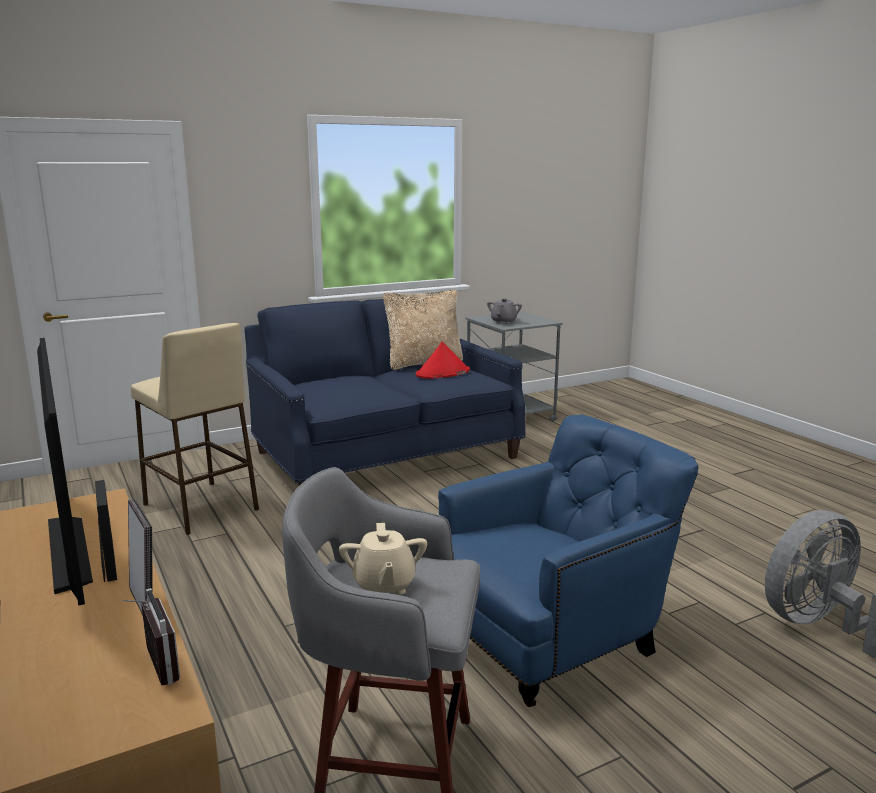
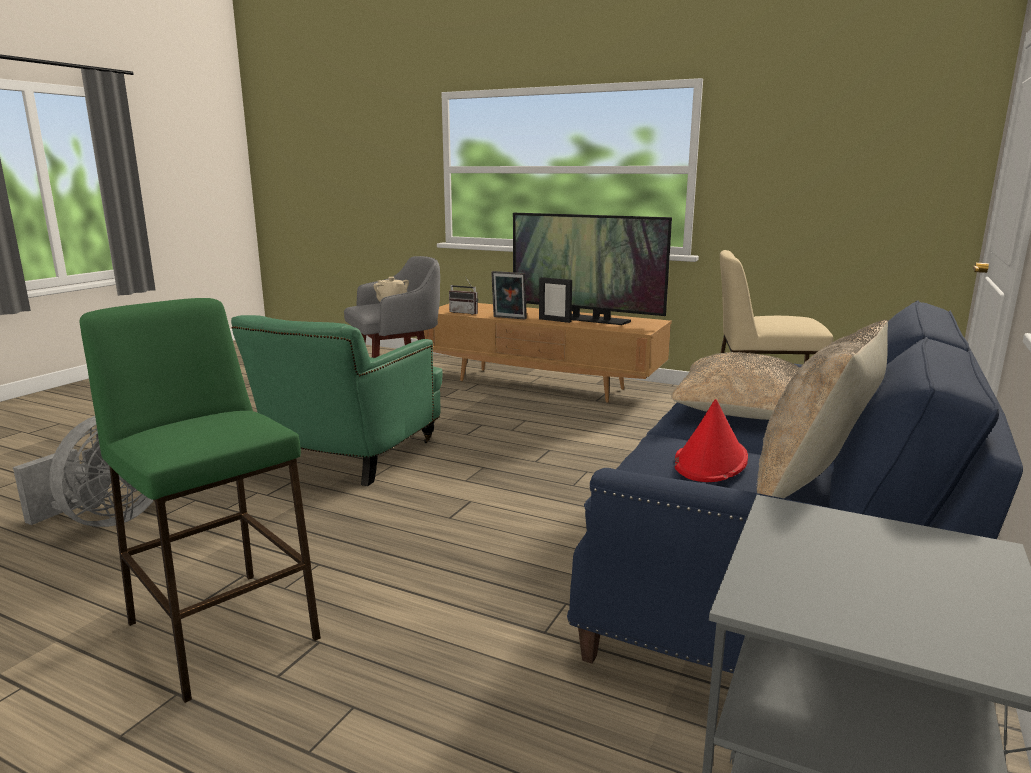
camera: 145 degrees right, 0 degrees up
blue armchair [438,415,698,707] -> green armchair [231,315,443,486]
grey teapot [487,298,522,324] -> none
none -> green stool [79,298,321,703]
none -> beige pillow [670,352,800,420]

